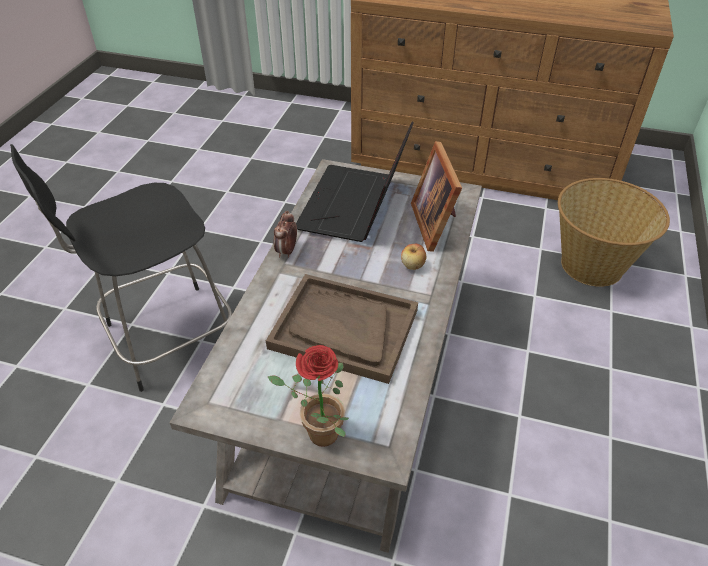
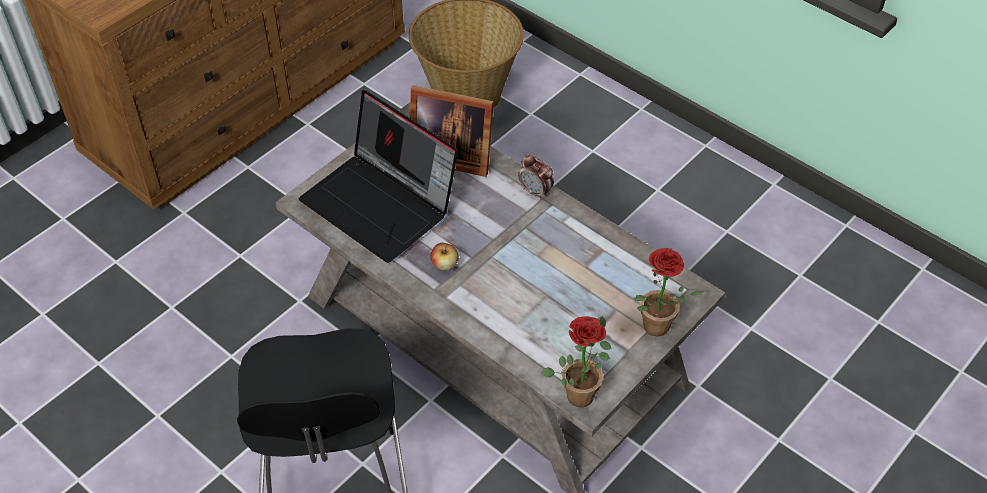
camera: 65 degrees left, 5 degrees up
brown tray [266,274,418,384] -> none
alarm clock [274,211,297,258] -> alarm clock moved to [518,155,554,200]
apple [401,244,426,270] -> apple moved to [430,243,459,271]
none -> potted plant [541,316,612,407]

